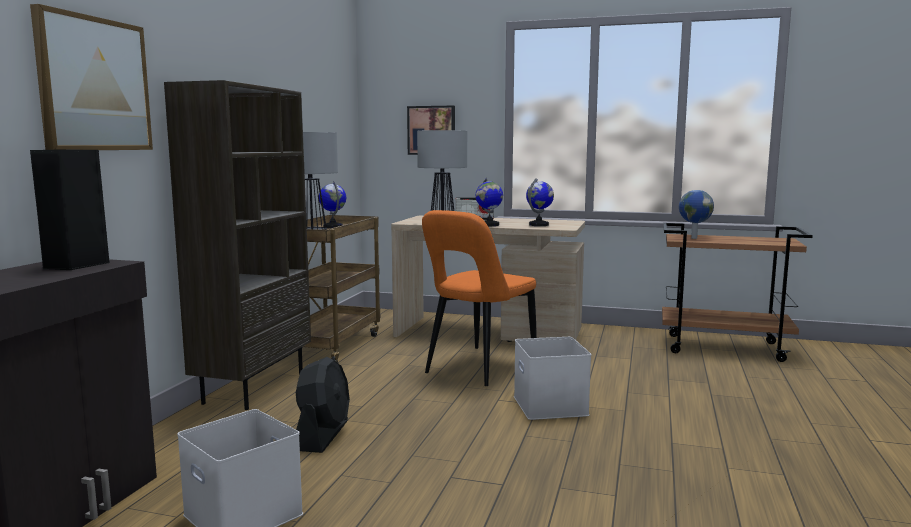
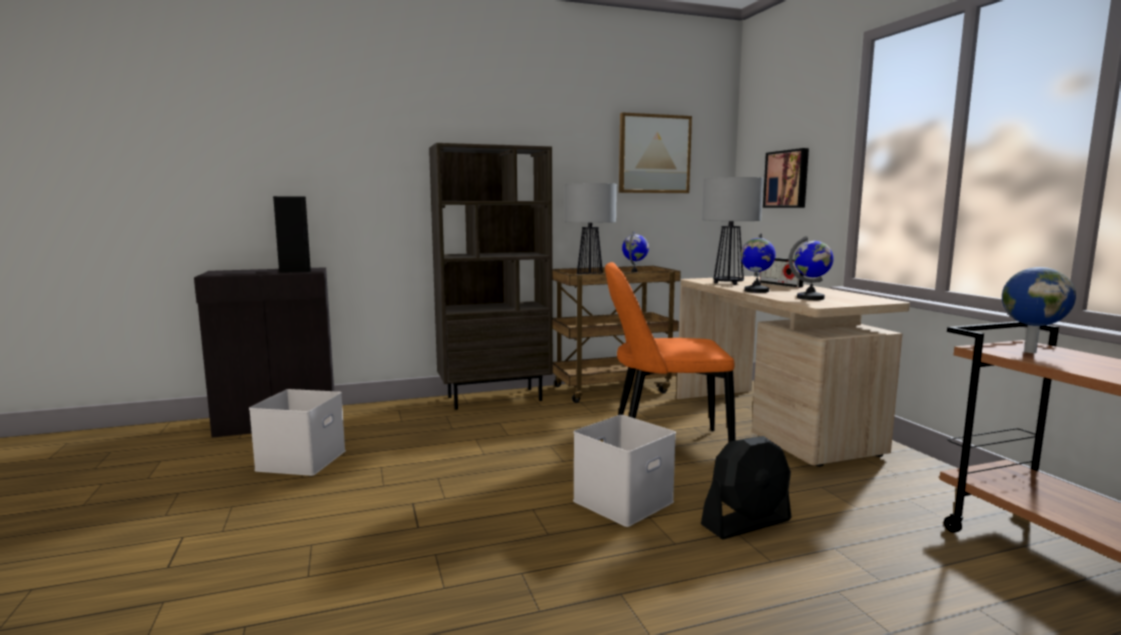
camera: 55 degrees right, 0 degrees up
picture [30,4,153,150] -> picture moved to [619,112,692,193]
black fan [296,357,350,453] -> black fan moved to [701,436,792,539]

